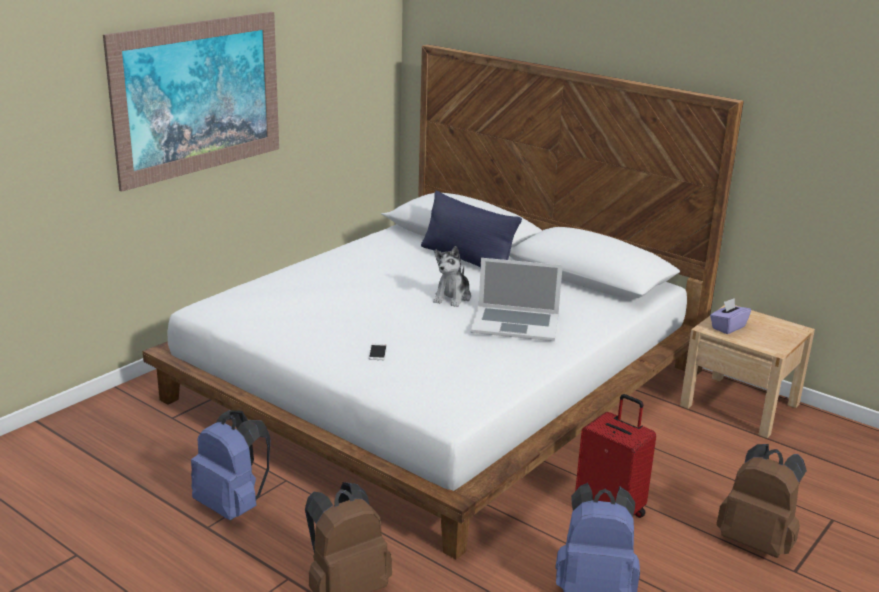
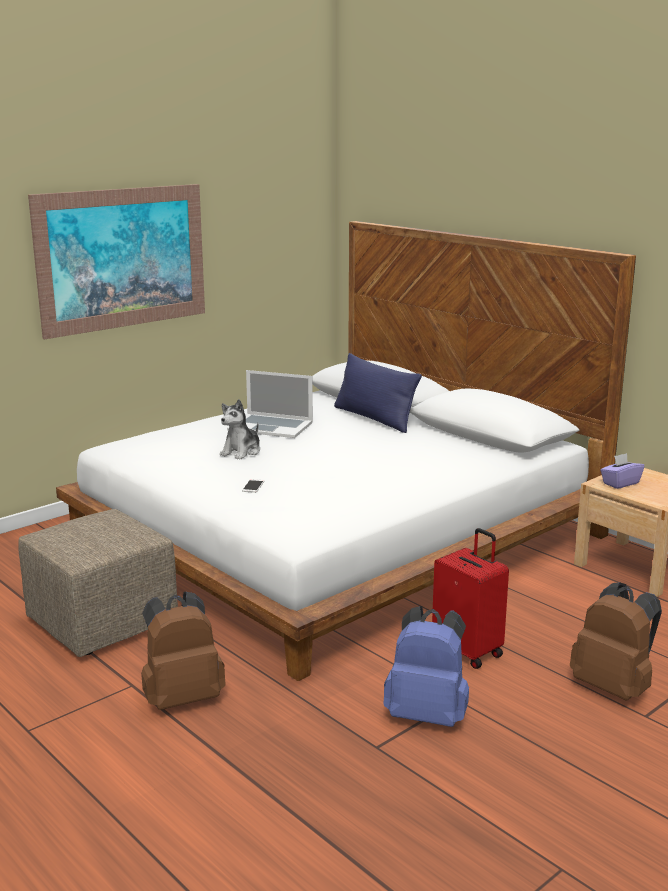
camera: 10 degrees right, 5 degrees down
blue backpack [191,410,271,520] -> beige ottoman [18,509,178,657]
plush toy [433,246,471,307] -> plush toy moved to [220,399,260,460]
laptop [471,258,563,341] -> laptop moved to [227,370,313,438]

